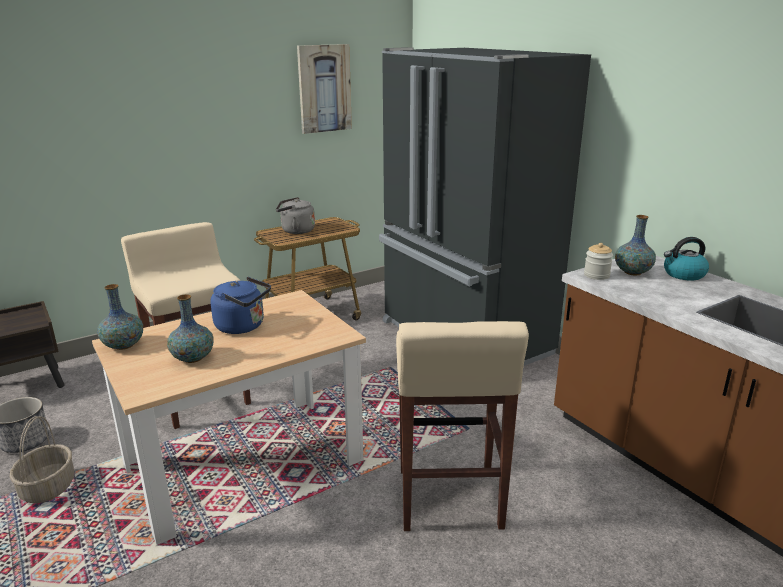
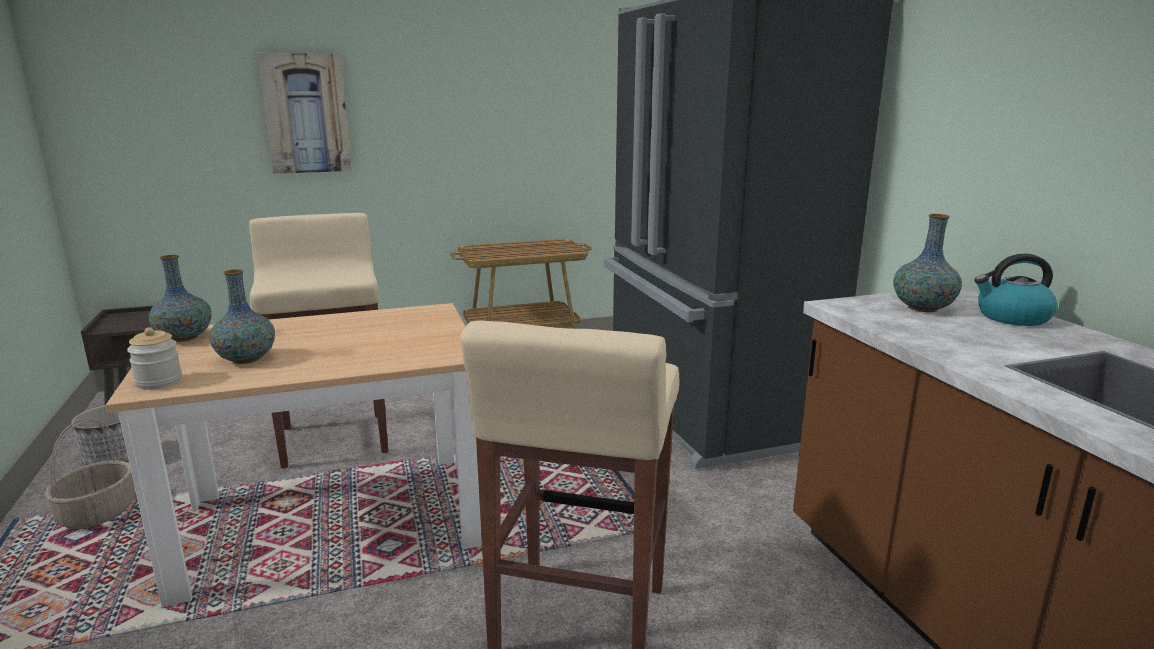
camera: 15 degrees right, 5 degrees down
blue kettle [210,277,271,334] -> none
grey kettle [276,197,315,234] -> none
picture [297,44,352,134] -> picture moved to [258,53,352,174]
jar [584,243,613,280] -> jar moved to [127,327,182,390]

